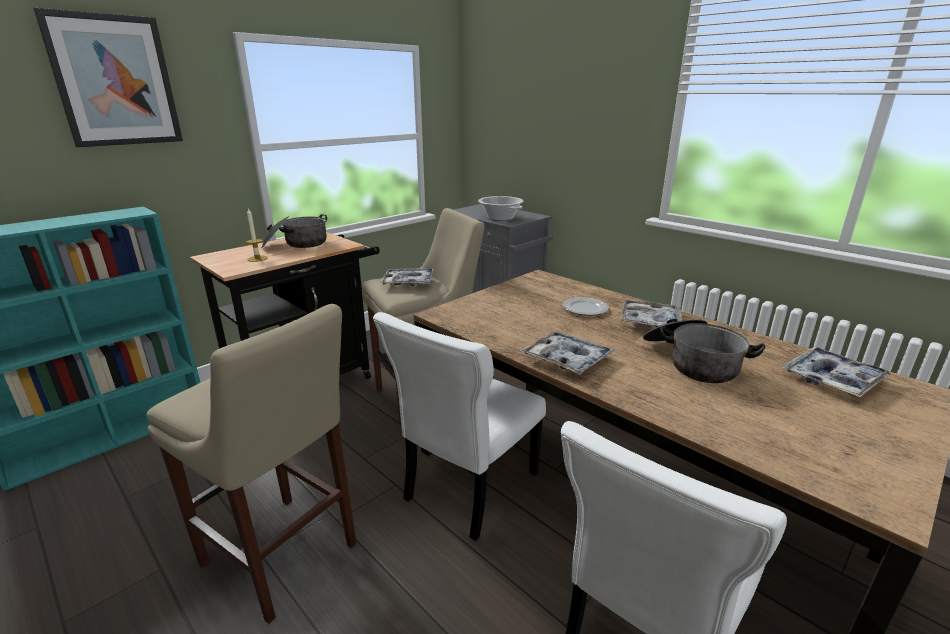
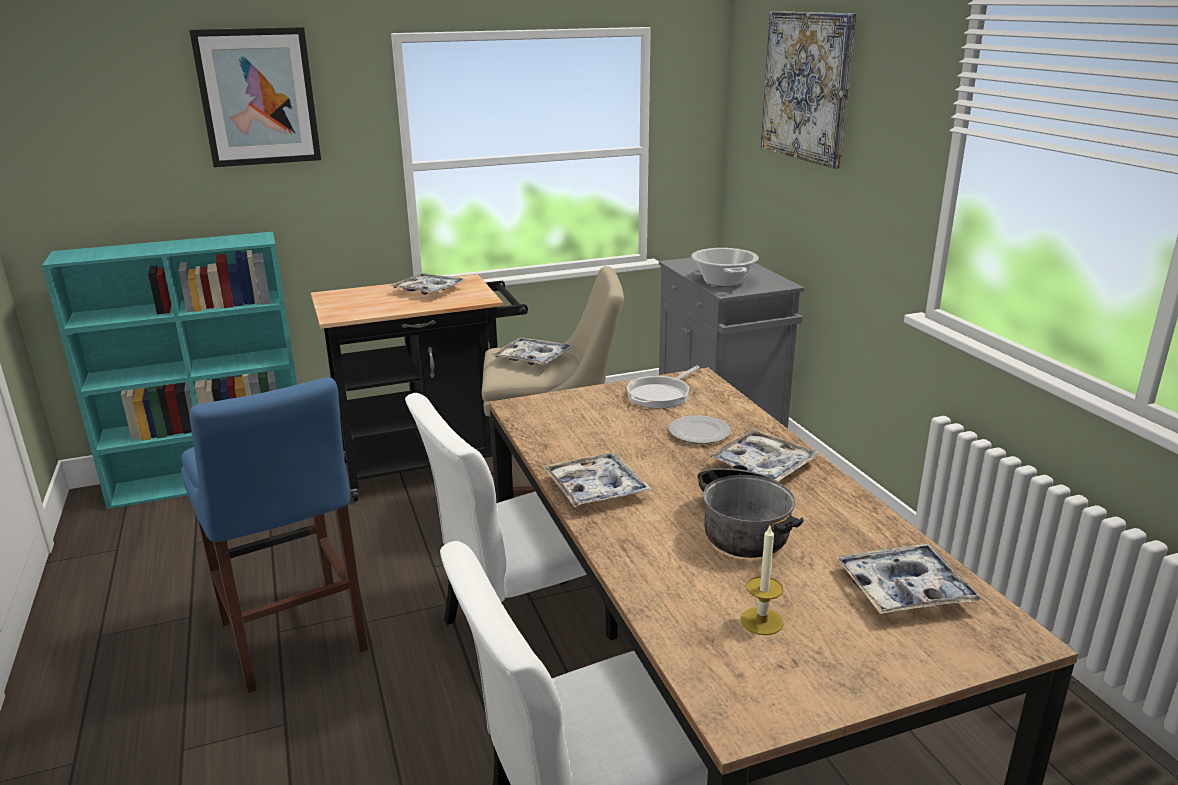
camera: 25 degrees right, 0 degrees up
beige stool [147,304,357,624] -> blue stool [181,377,368,693]
candle [246,208,268,262] -> candle moved to [741,526,784,635]
cooking pot [261,214,327,248] -> tray [389,273,467,295]
none -> frying pan [627,366,700,409]
none -> picture [761,11,856,169]

